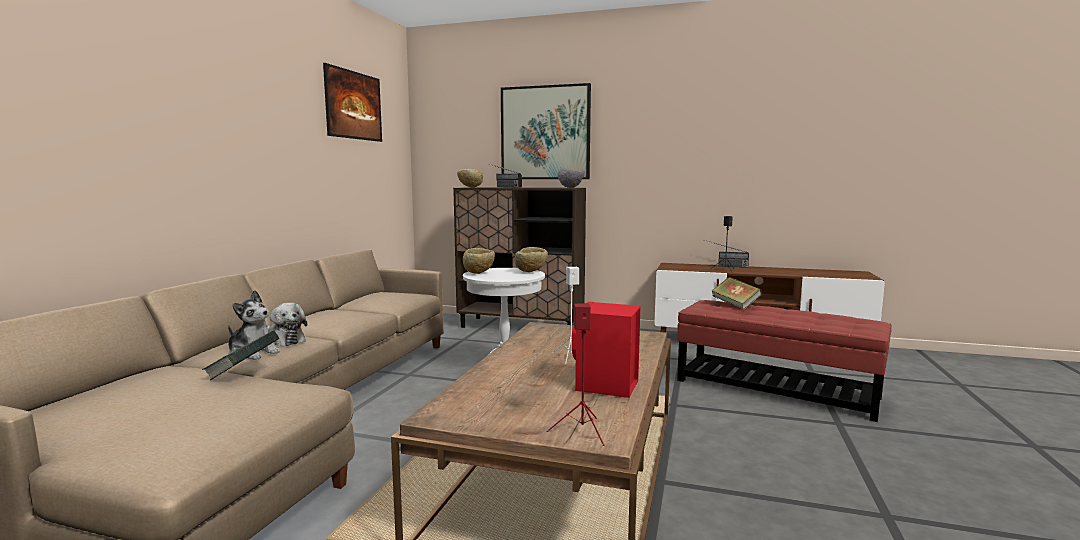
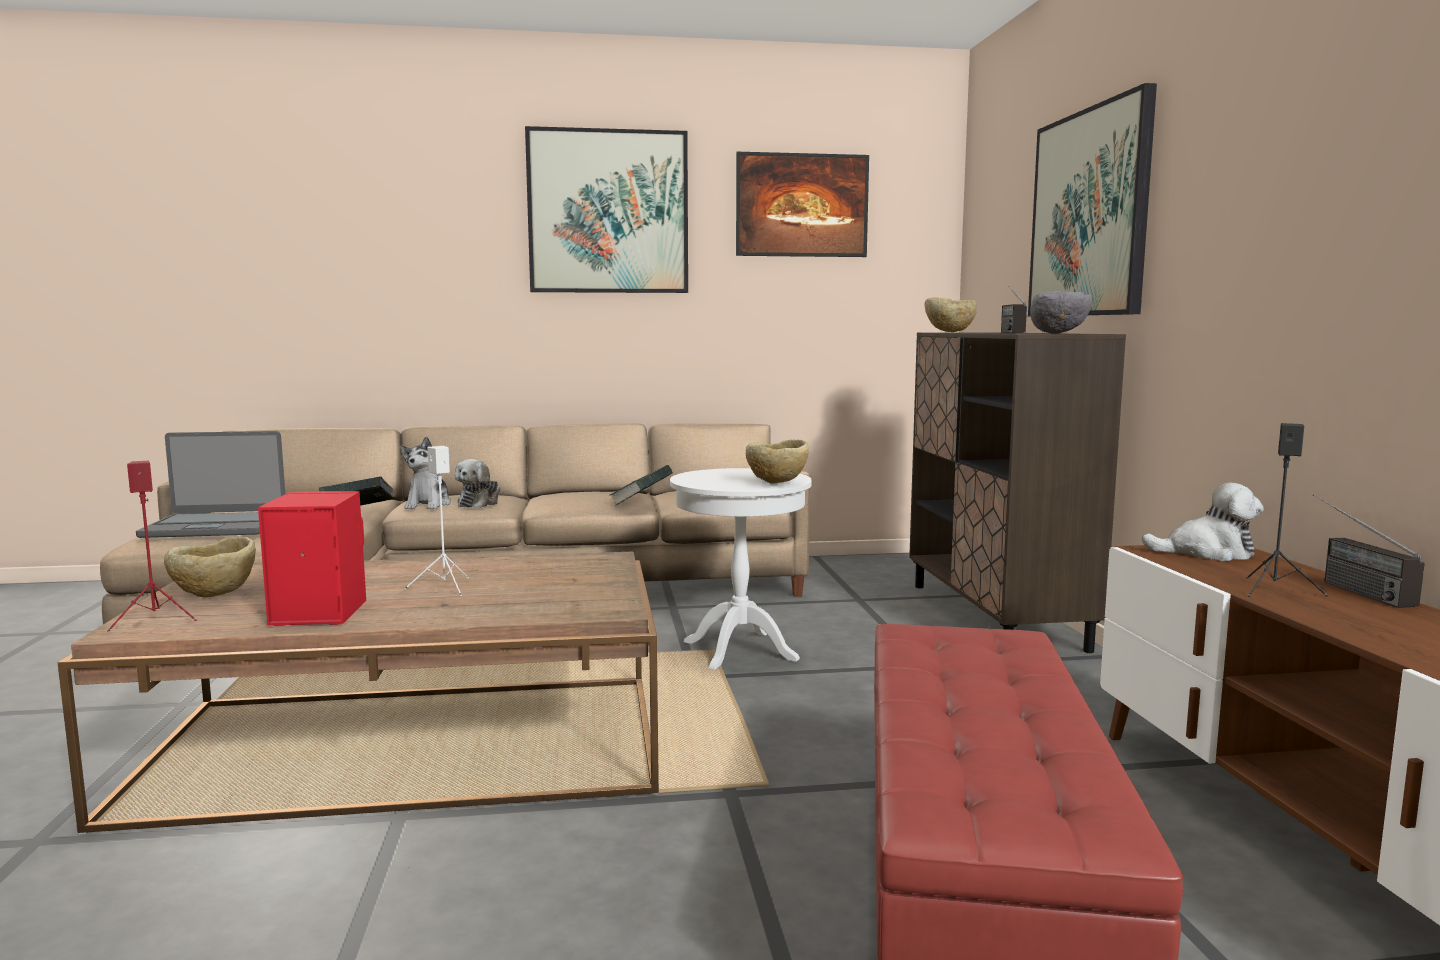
camera: 65 degrees right, 0 degrees up
beige bowl [463,248,495,274] -> beige bowl moved to [164,537,256,598]
book [712,277,762,310] -> book moved to [610,465,673,506]
none -> laptop [136,431,285,538]
none -> picture [525,126,688,293]
none -> plush toy [1142,482,1264,561]

